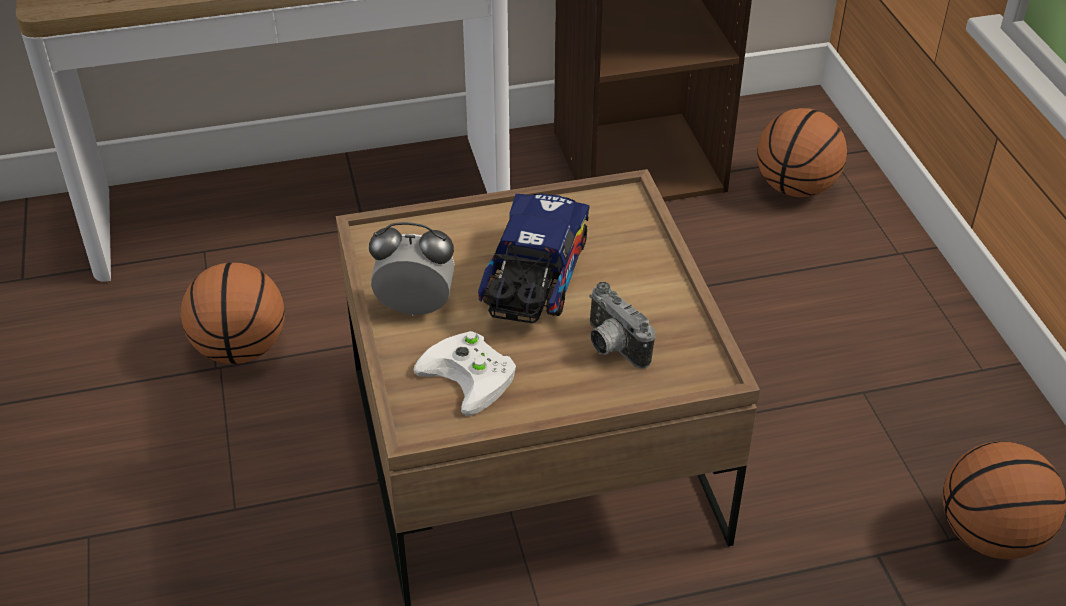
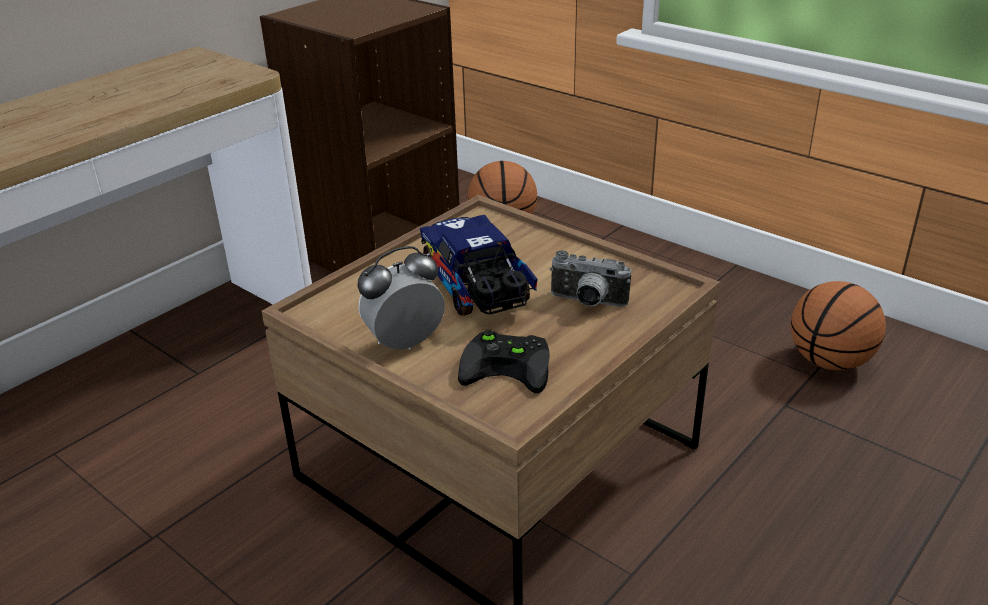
camera: 35 degrees left, 10 degrees down
basketball [181,262,285,364] -> none
white game controller [414,331,516,416] -> black game controller [458,330,550,393]

